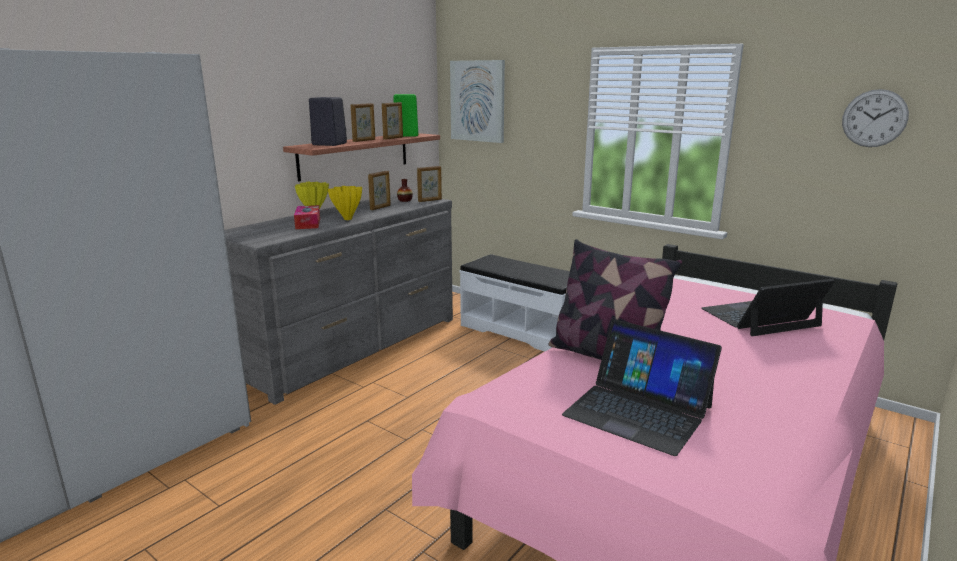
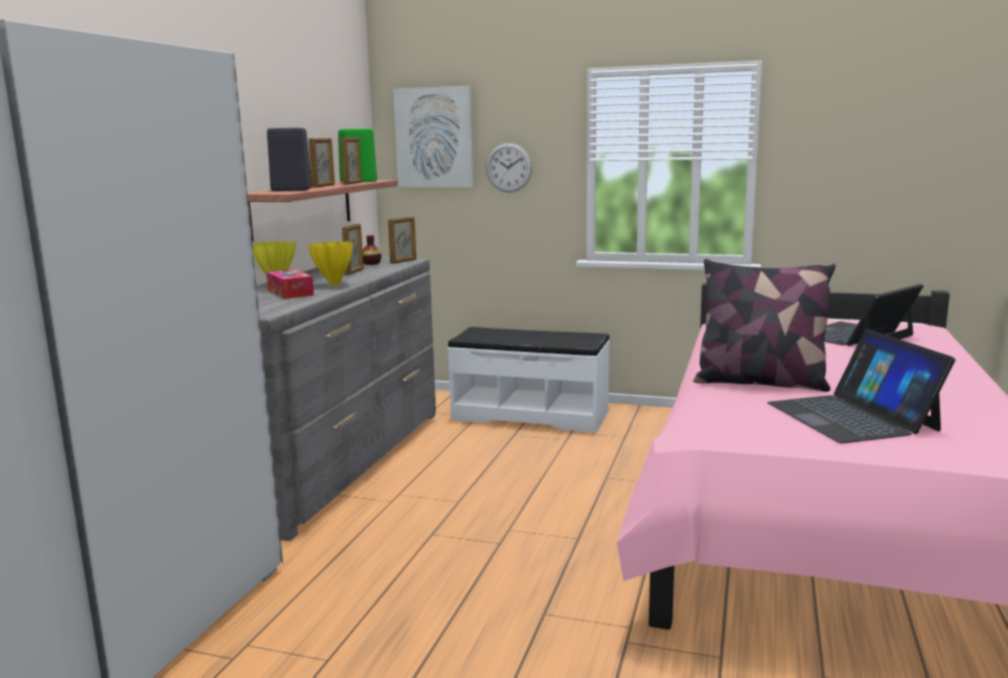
camera: 20 degrees left, 5 degrees down
laptop [562,319,722,456] -> laptop turned 60 degrees clockwise [767,329,956,443]
wall clock [842,89,909,147] -> wall clock moved to [486,143,532,192]

